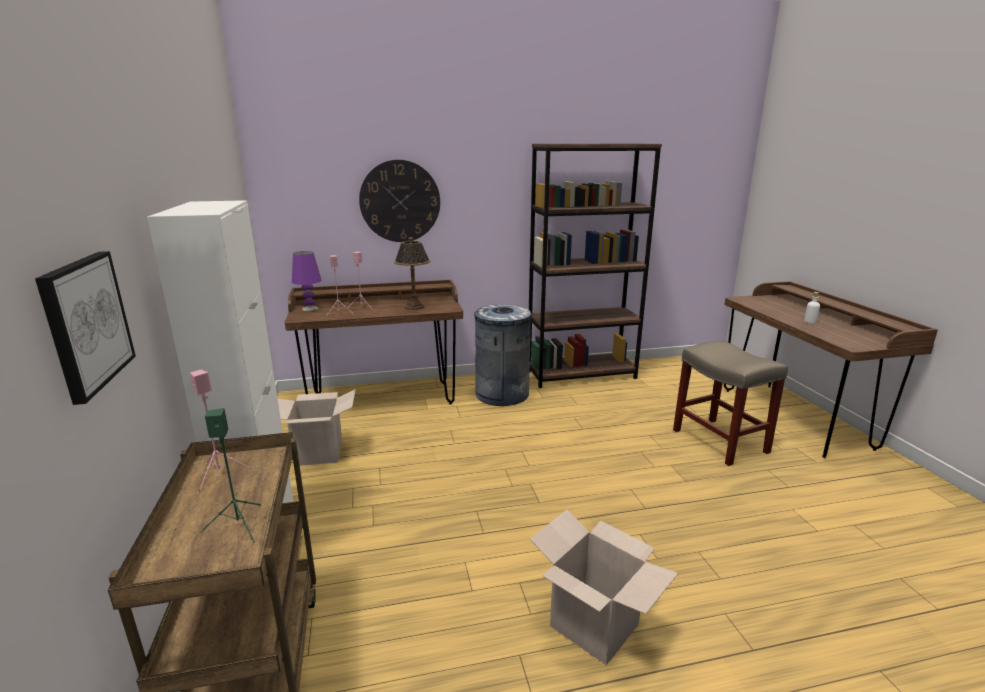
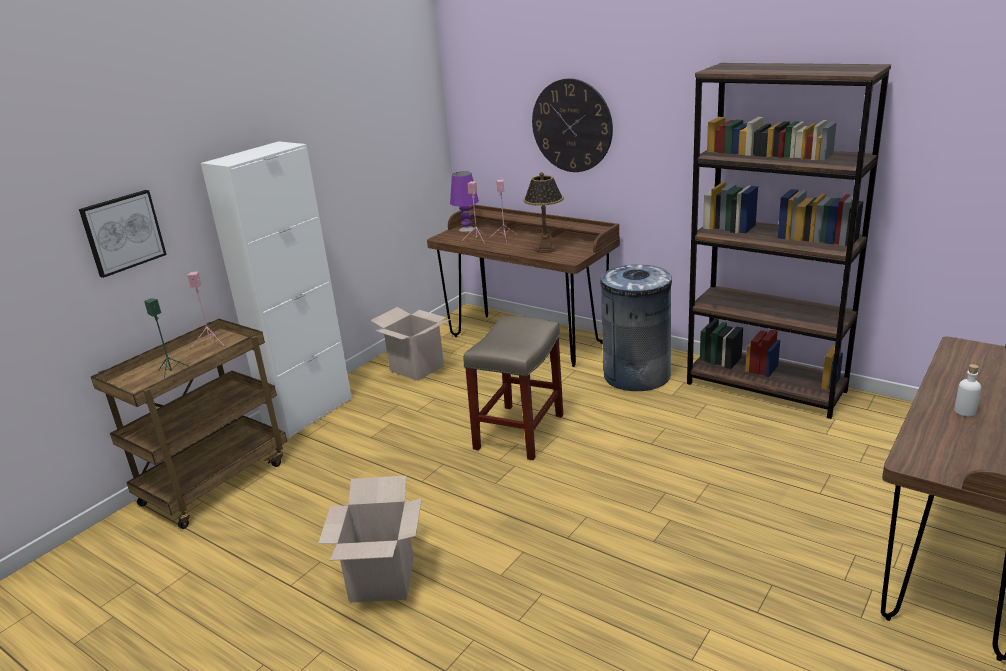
camera: 50 degrees right, 5 degrees up
beige stool [673,341,788,466] -> beige stool moved to [463,316,563,460]

